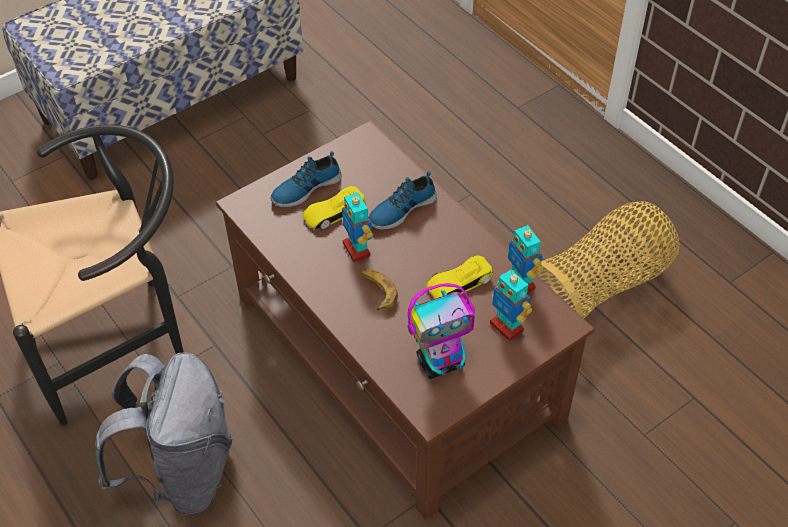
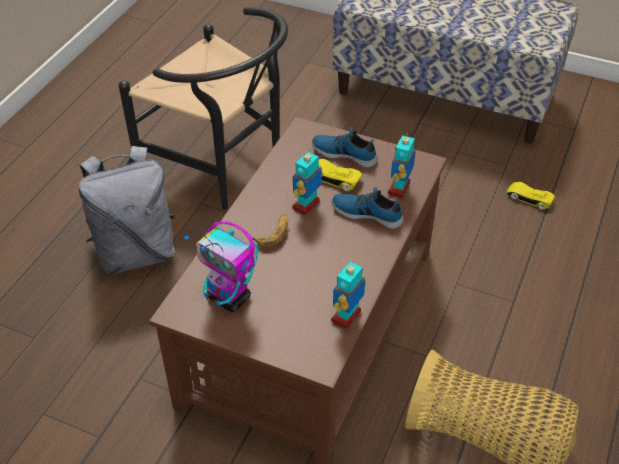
camera: 60 degrees right, 5 degrees down
yellow toy car [426,255,493,299] -> yellow toy car moved to [507,182,555,210]
toy robot [490,269,532,341] -> toy robot moved to [388,135,416,198]

